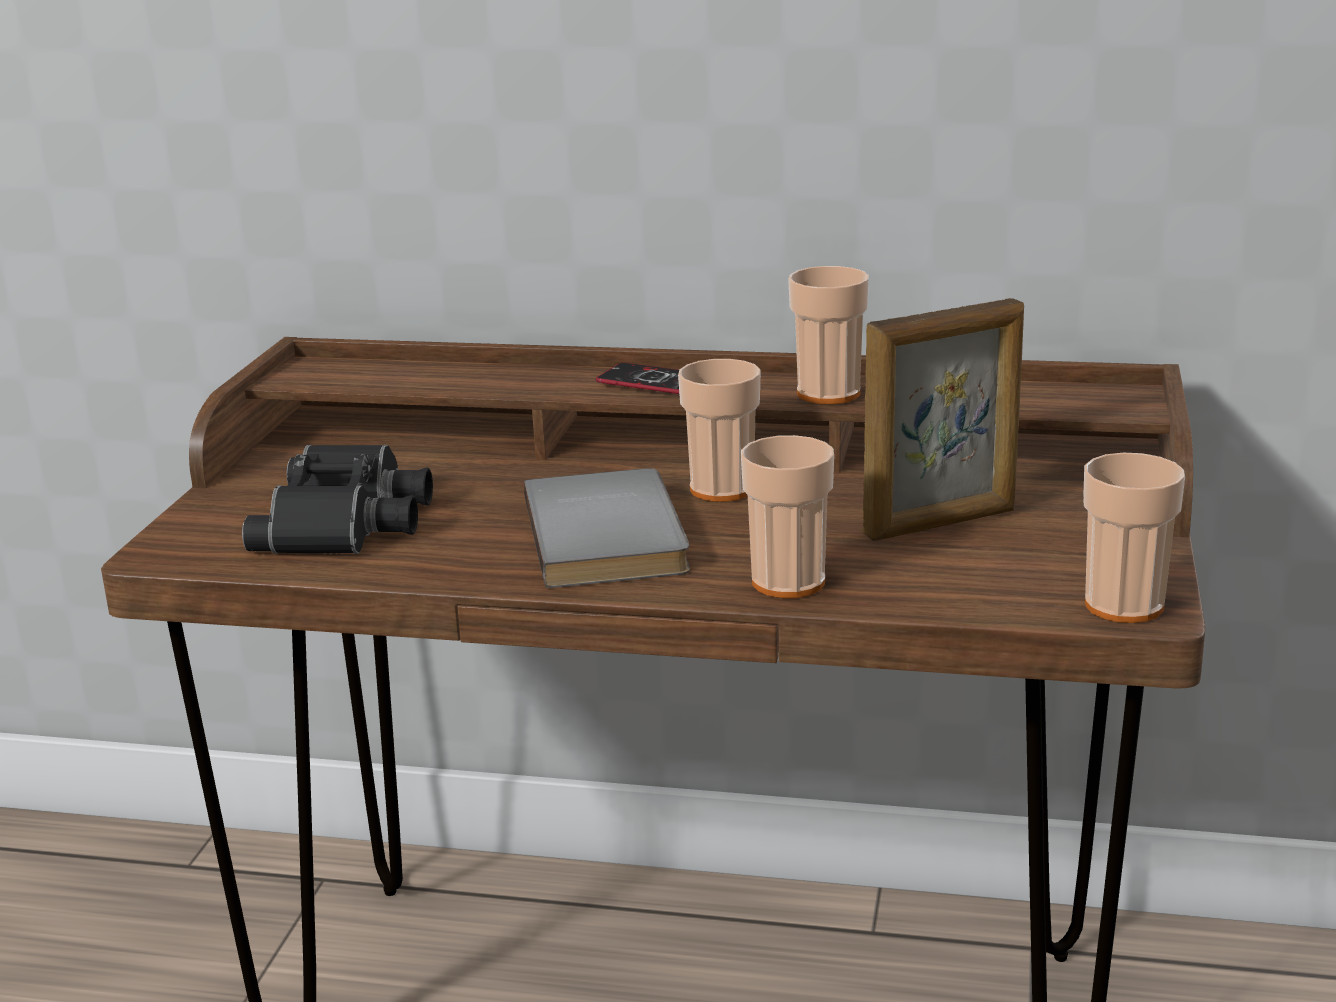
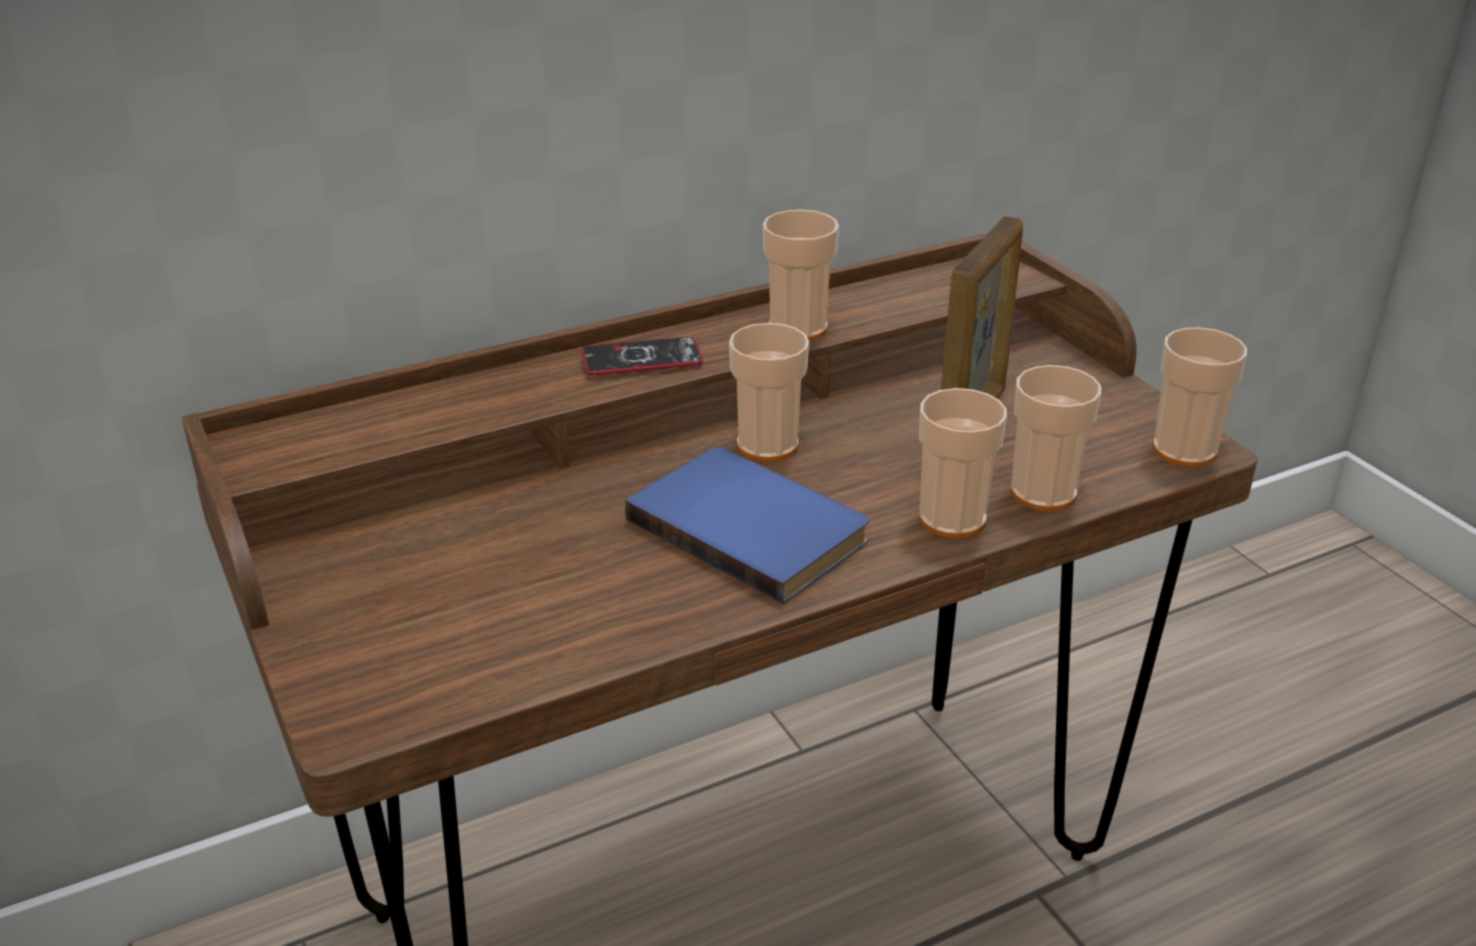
camera: 40 degrees left, 10 degrees up
black binoculars [242,445,433,554] -> none
grey book [524,468,690,588] -> blue book [625,447,869,604]
none -> cup [1011,365,1101,511]

